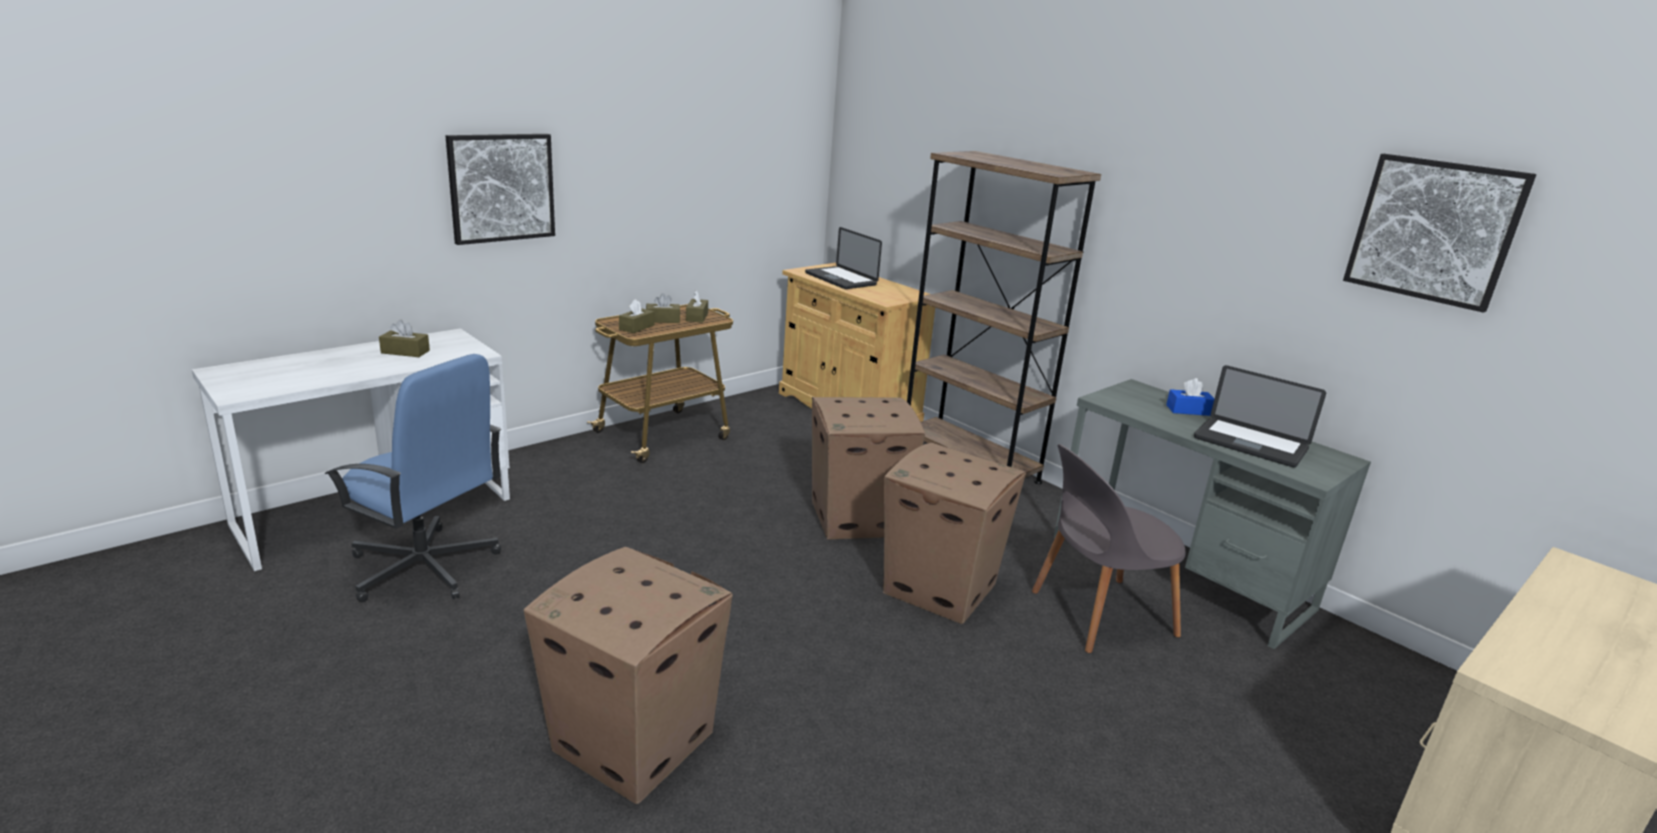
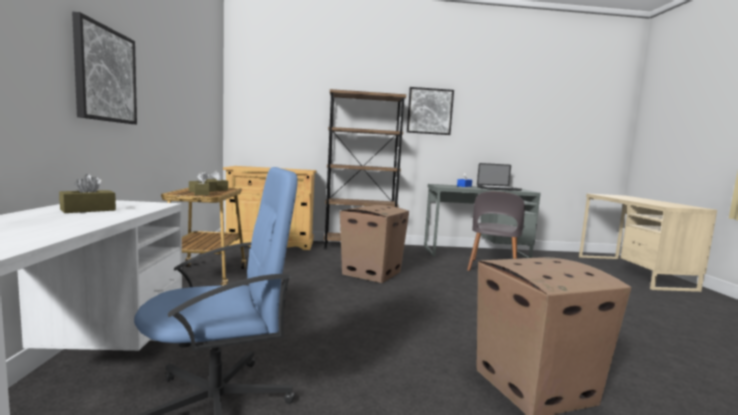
camera: 50 degrees left, 15 degrees down
laptop [805,227,882,289] -> none
cardboard box [883,442,1026,624] -> none
picture [1343,154,1537,313] -> picture moved to [407,87,454,135]

